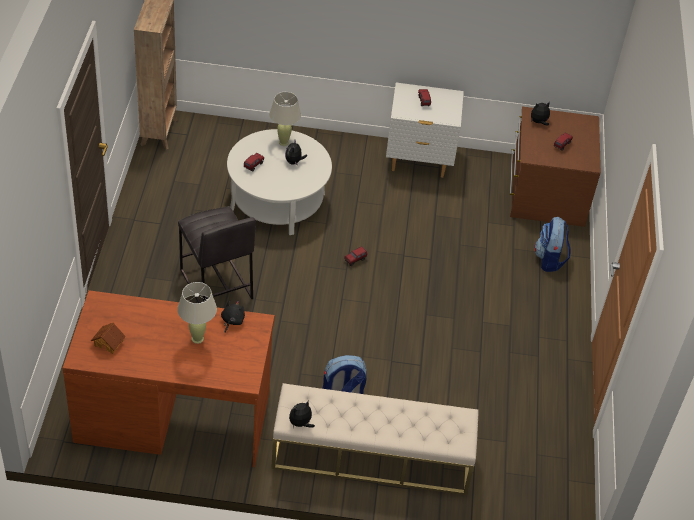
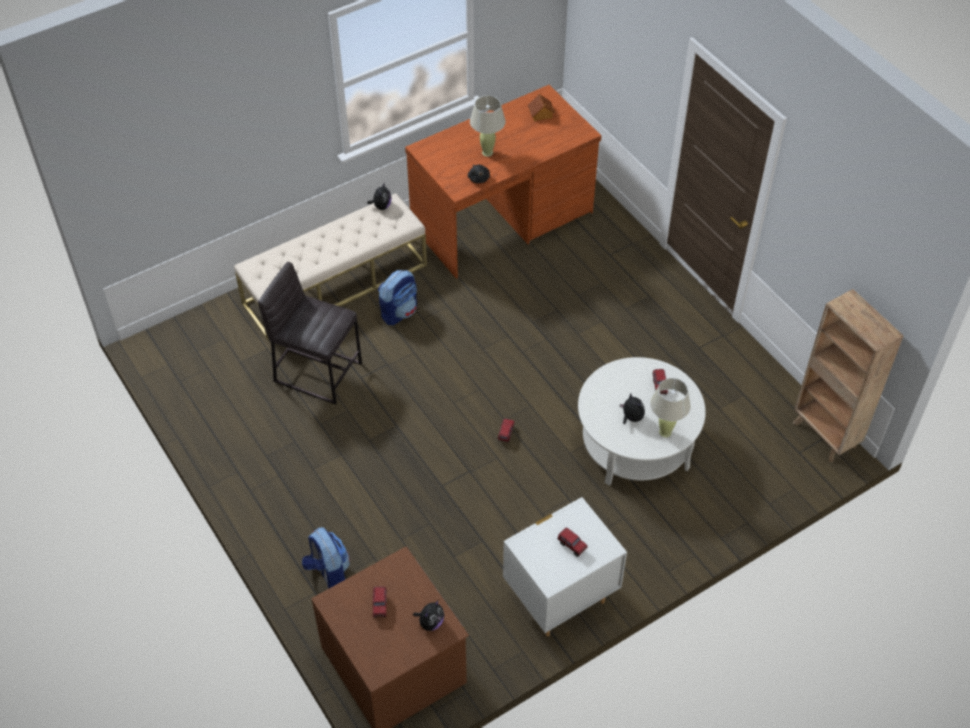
camera: 145 degrees right, 5 degrees up
grey stool [178,206,256,303] -> grey stool moved to [258,262,362,405]

